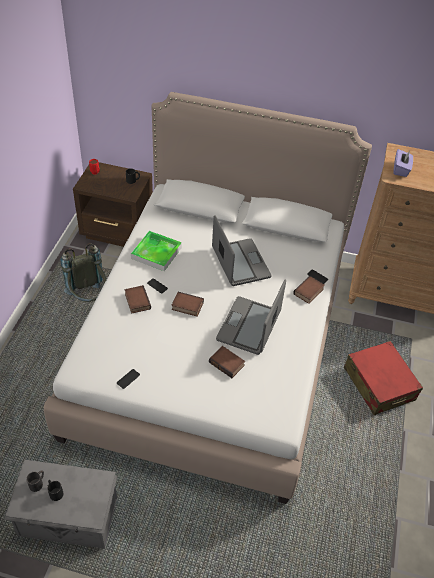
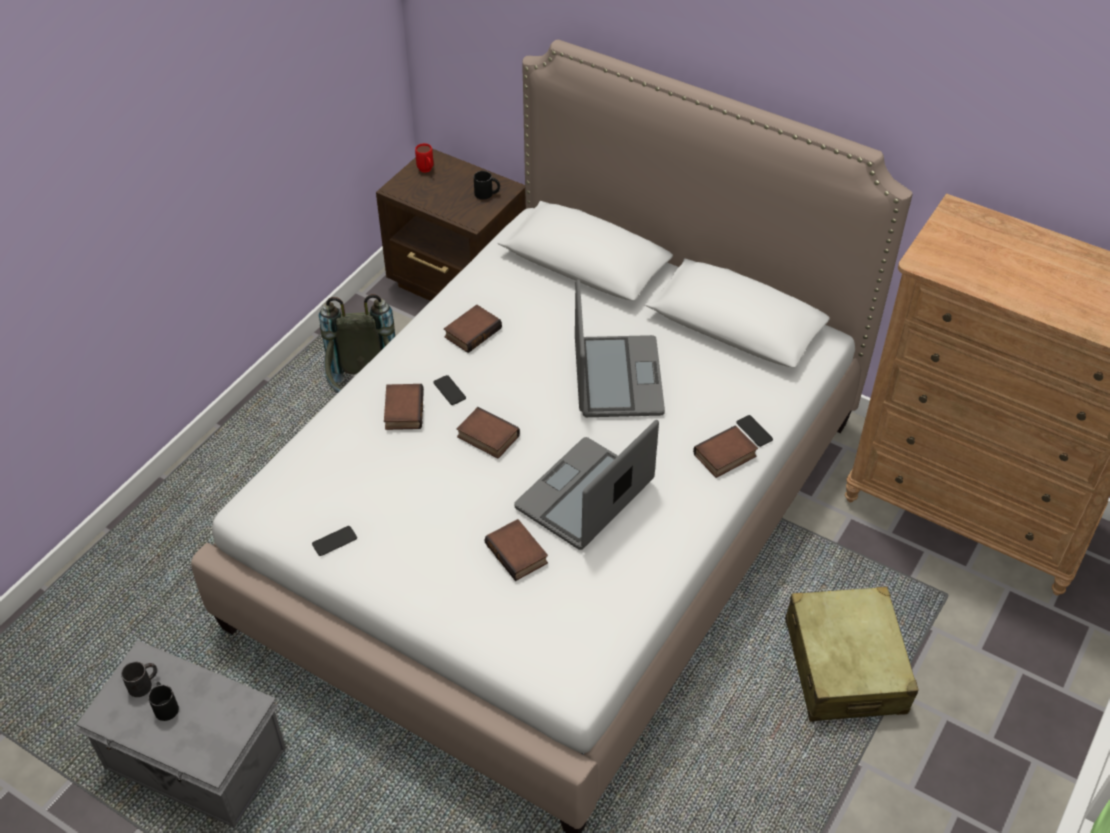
camera: 20 degrees right, 0 degrees up
tray [131,231,182,271] -> book [444,305,502,353]
red suitcase [344,341,423,415] -> beige suitcase [785,587,919,722]
purple tissue box [393,149,413,177] -> none

